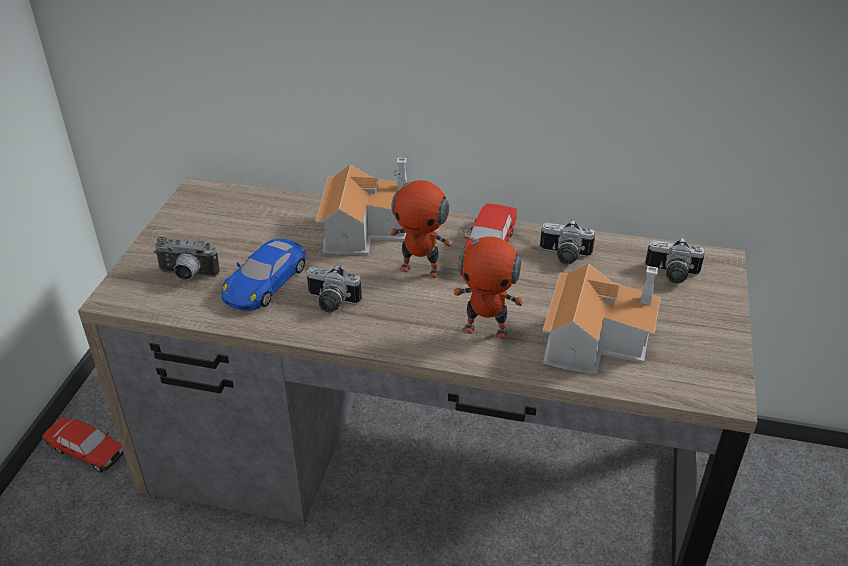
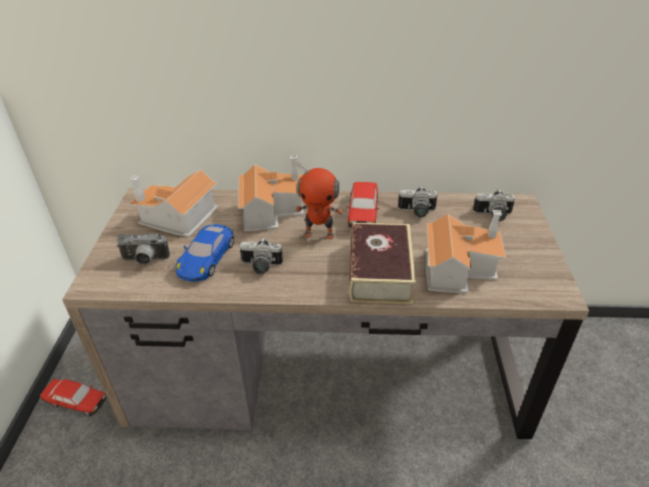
camera: 10 degrees left, 0 degrees up
toy robot [453,226,524,339] -> book [349,223,416,304]
none -> toy house [129,170,218,237]

